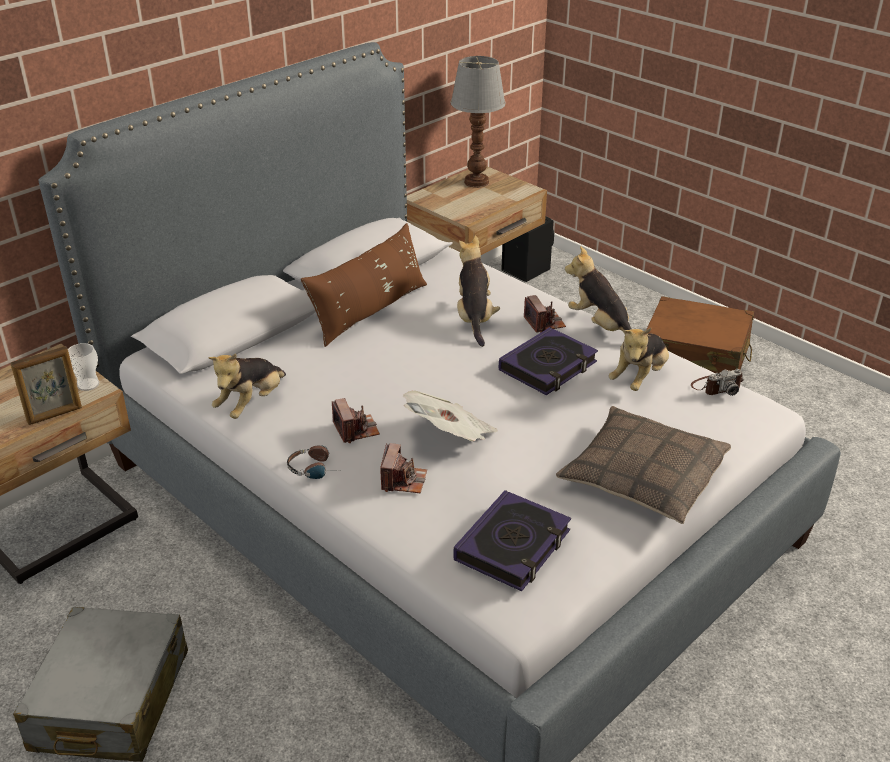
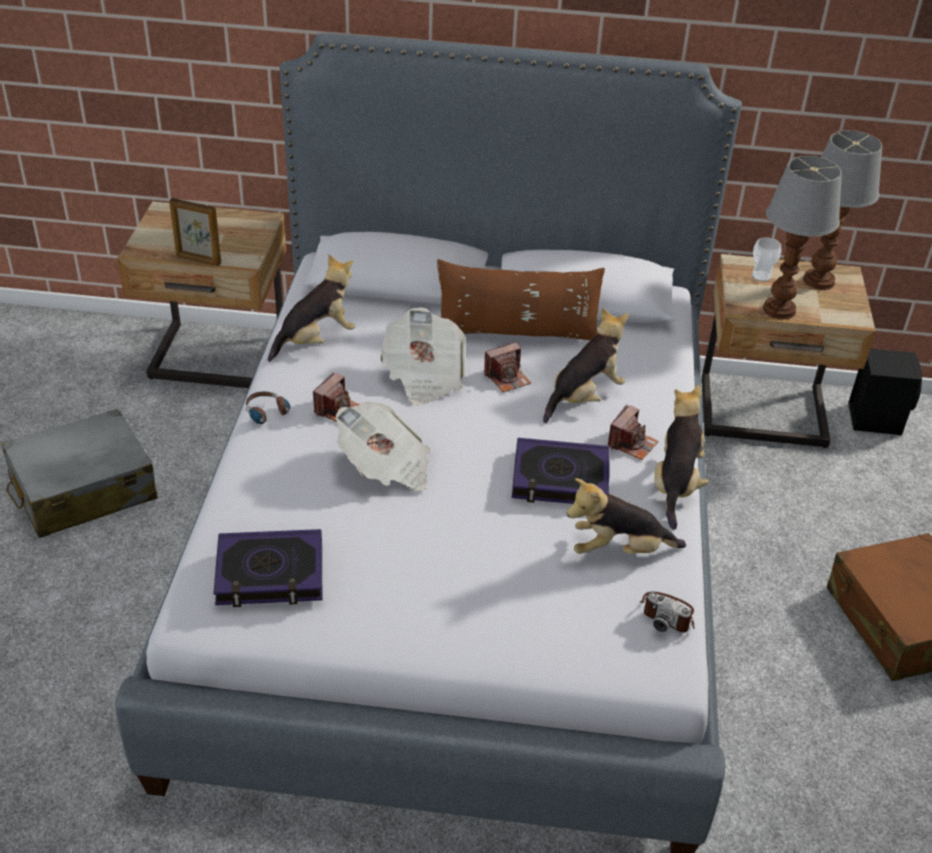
camera: 50 degrees right, 5 degrees up
cup [68,343,99,391] -> cup moved to [752,237,781,282]
plush toy [208,353,286,419] -> plush toy turned 150 degrees clockwise [268,254,355,362]
camera [380,443,427,493] -> camera moved to [484,341,531,392]
pillow [556,406,731,524] -> none
none -> newspaper [380,307,466,406]
none -> table lamp [763,156,842,320]

